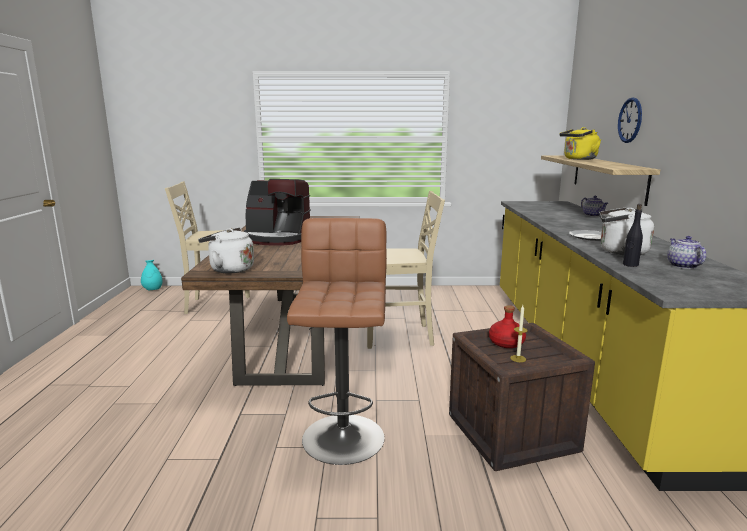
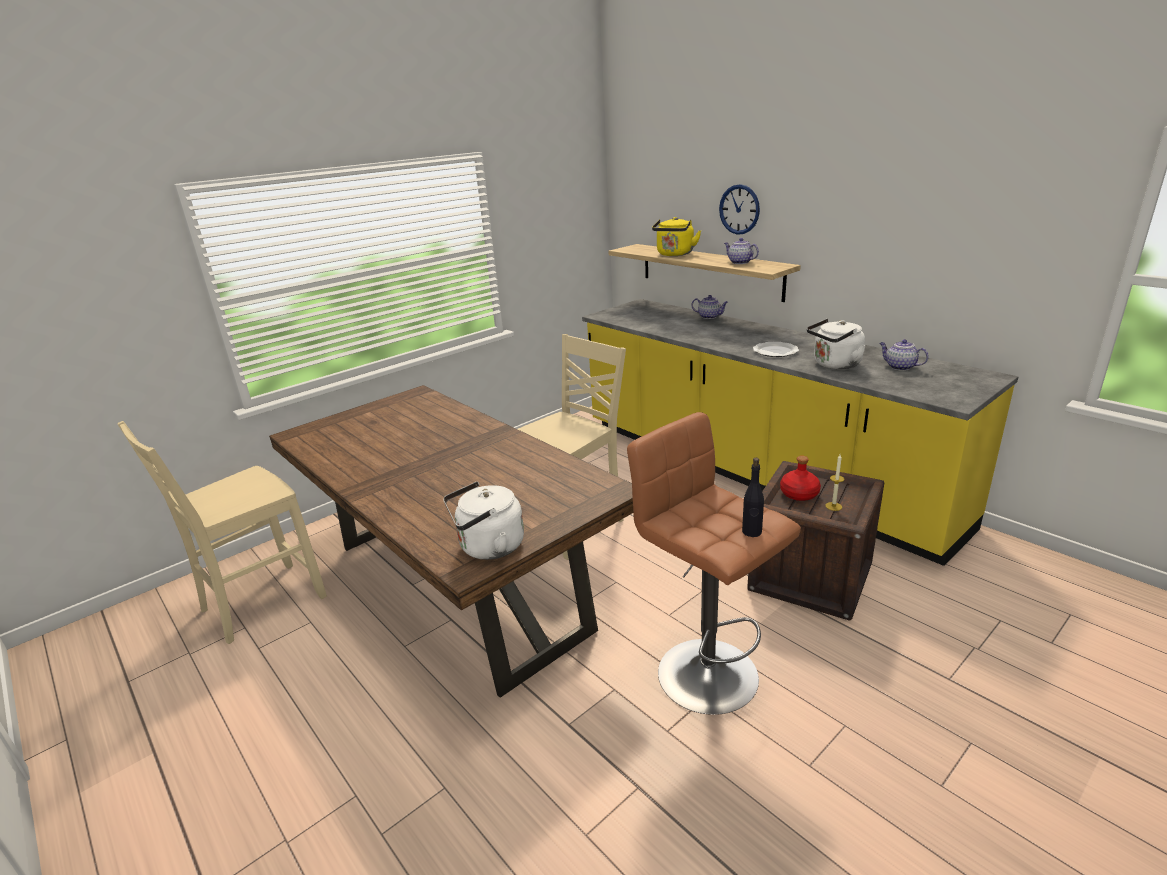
camera: 40 degrees left, 10 degrees up
turquoise vase [141,260,162,290] -> none
coffee machine [244,179,311,246] -> none
black bottle [623,204,643,267] -> black bottle moved to [742,458,764,537]
none -> teapot [724,238,759,264]

